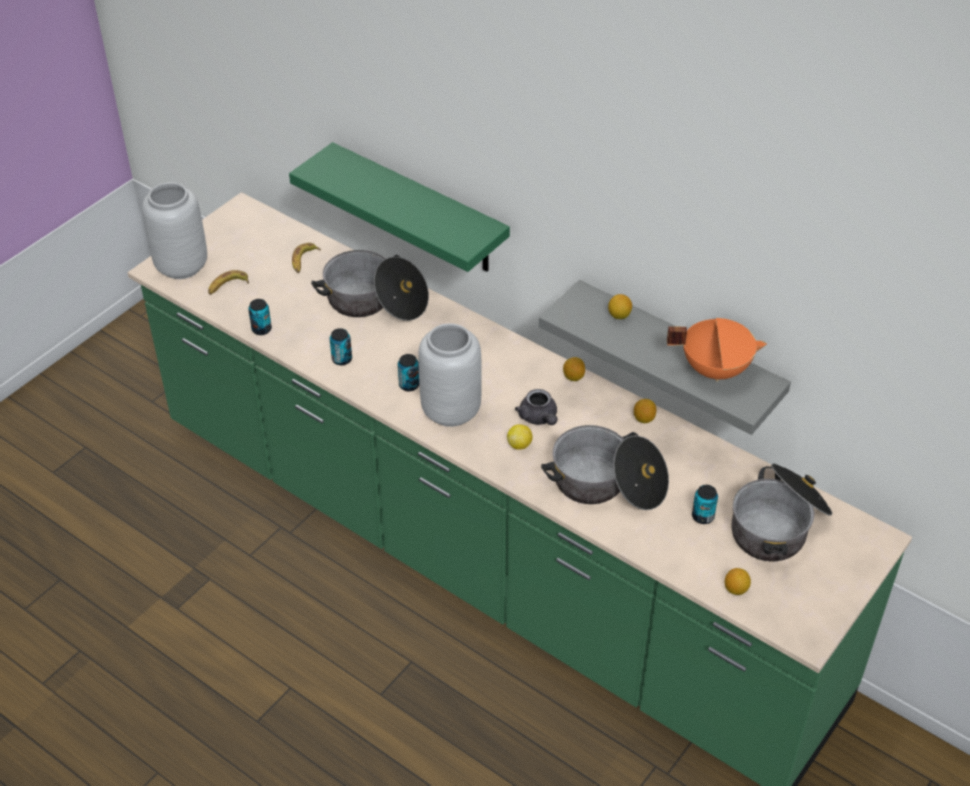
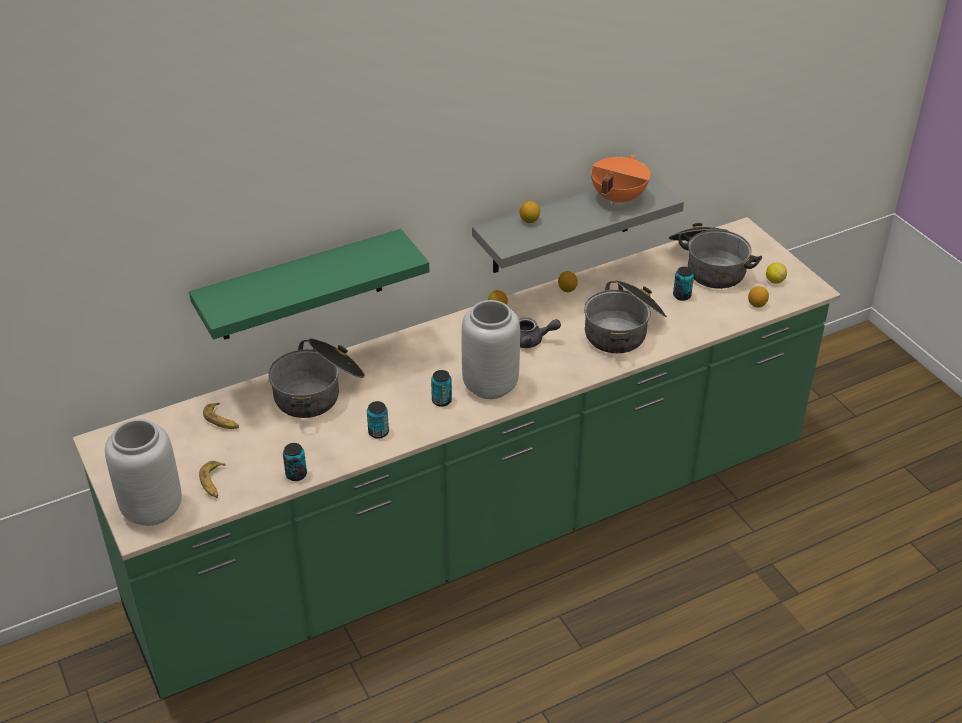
camera: 65 degrees left, 5 degrees down
lemon [507,424,532,450] -> lemon moved to [766,262,787,284]

